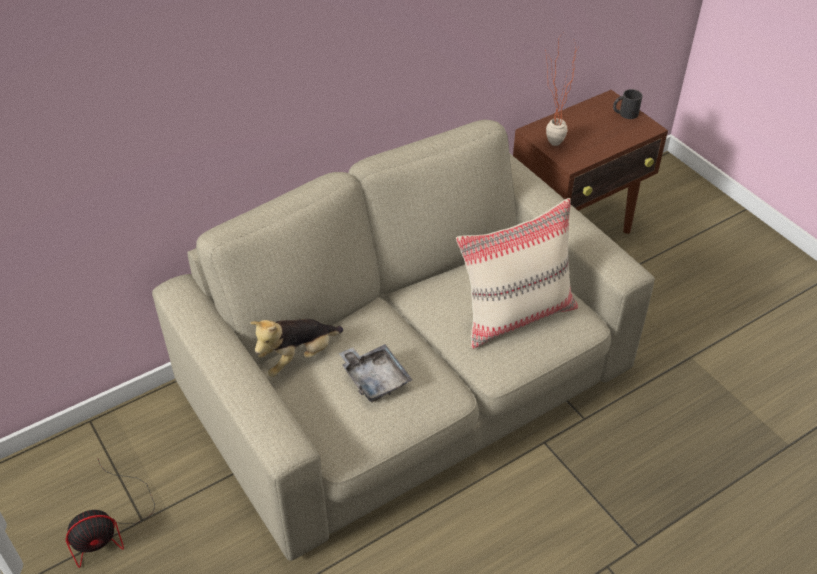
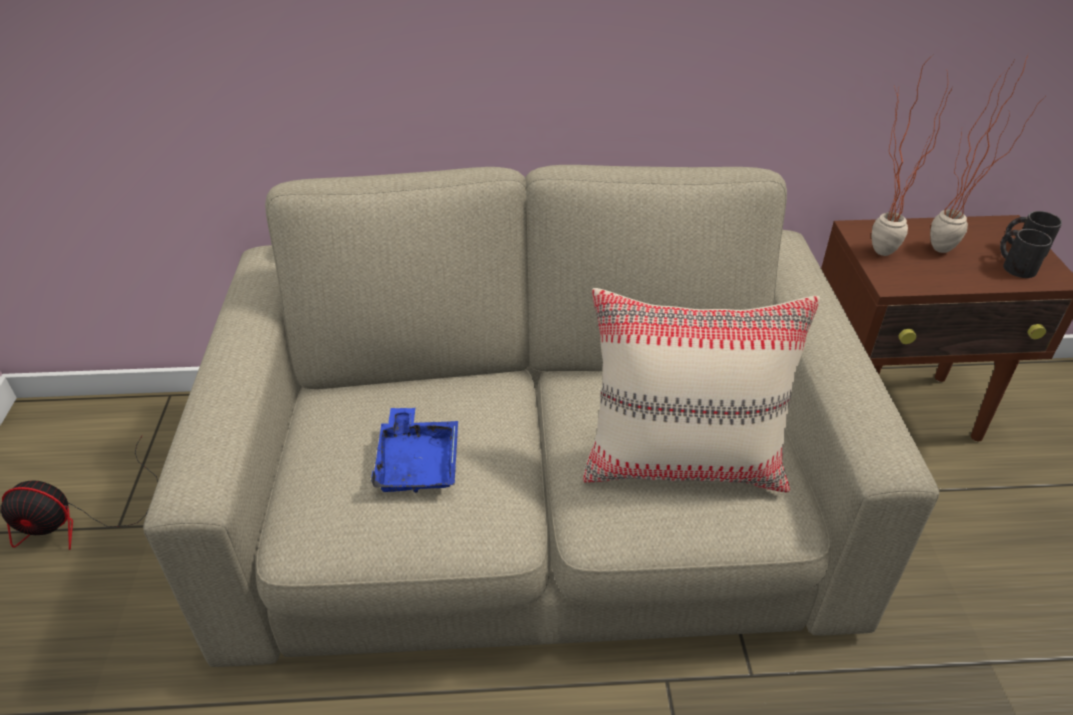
camera: 30 degrees right, 5 degrees down
plush toy [250,319,343,377] -> none
grey tray [339,344,412,403] -> blue tray [371,408,458,493]
none -> potted plant [930,54,1045,253]
none -> black mug [1000,229,1052,278]

